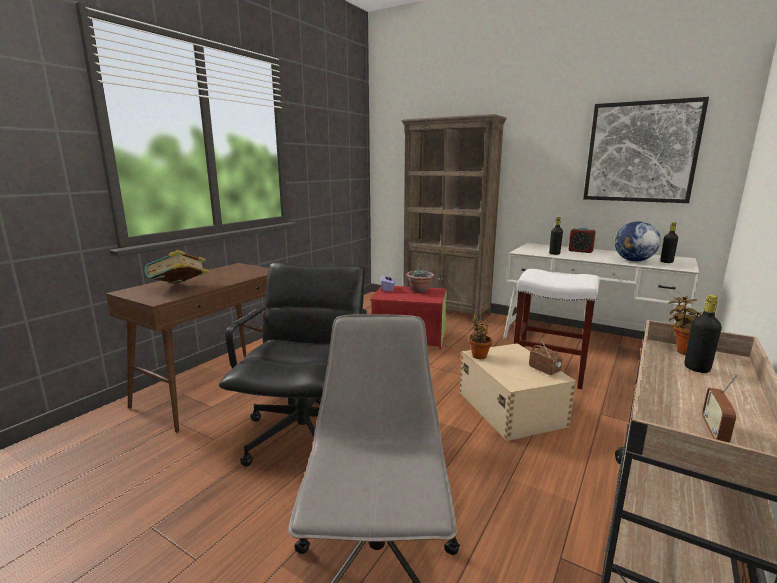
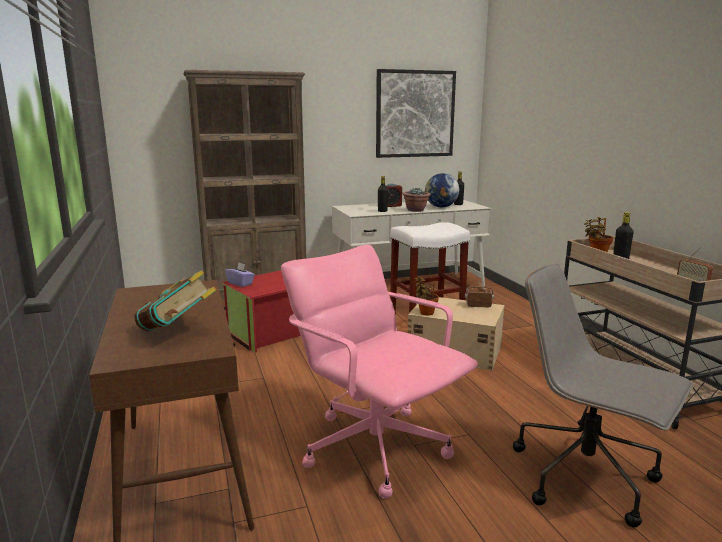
camera: 50 degrees left, 0 degrees up
black office chair [219,262,367,466] -> pink office chair [281,245,478,499]
potted plant [406,269,434,293] -> potted plant moved to [402,188,431,212]

